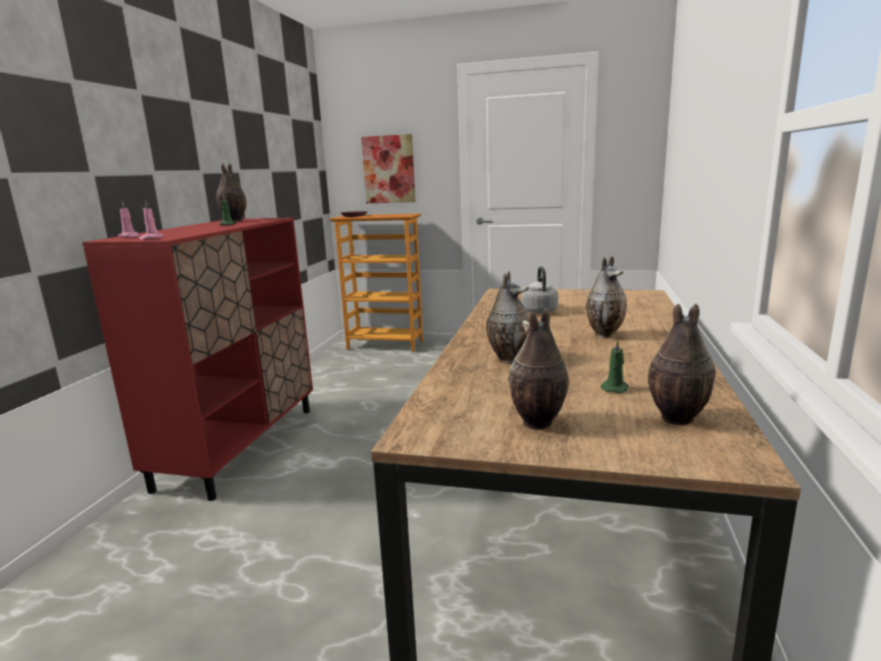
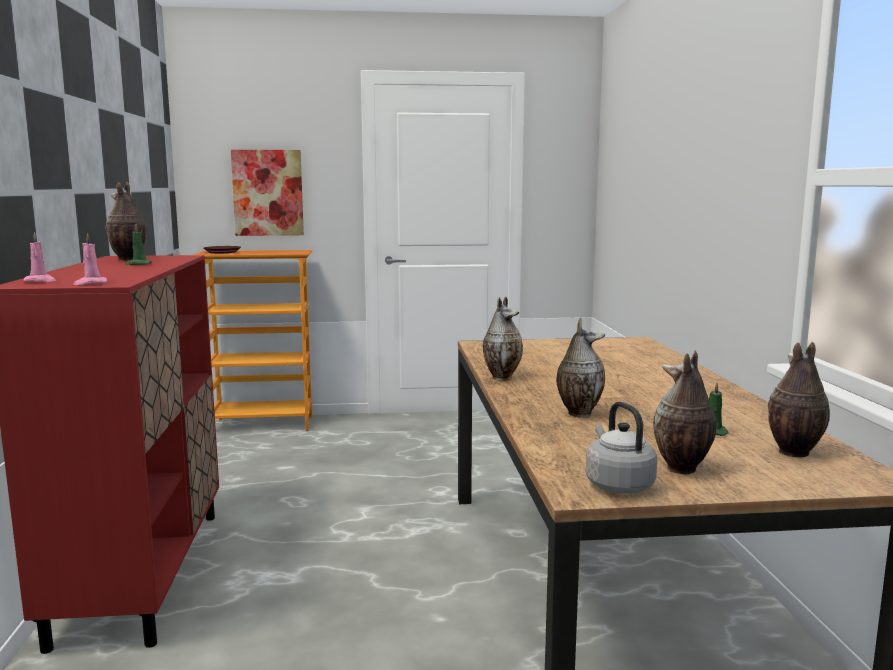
camera: 20 degrees left, 5 degrees down
grey kettle [522,266,558,314] -> grey kettle moved to [586,401,657,494]
vase [586,256,627,338] -> vase moved to [483,296,523,381]

